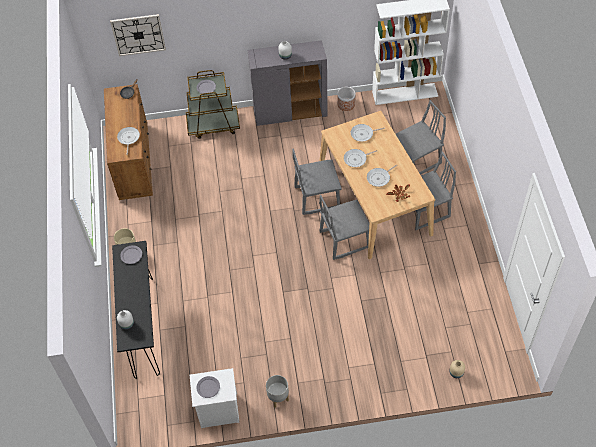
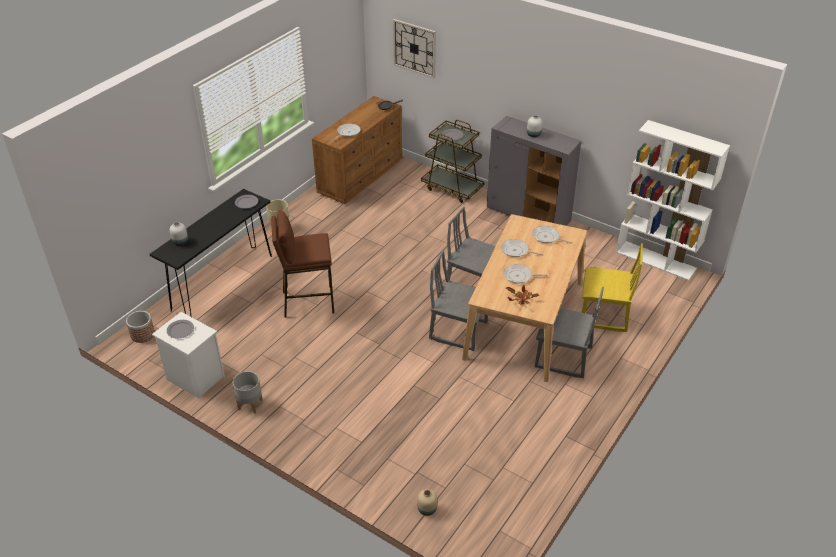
camera: 40 degrees right, 15 degrees down
planter [337,87,356,111] -> planter moved to [126,311,155,343]
grey chair [396,100,446,175] -> yellow chair [582,243,643,332]
none -> brown stool [271,210,334,318]

